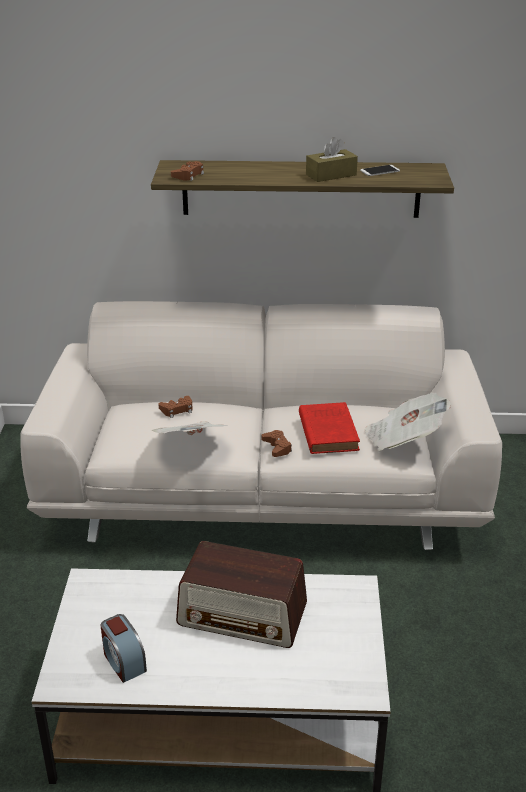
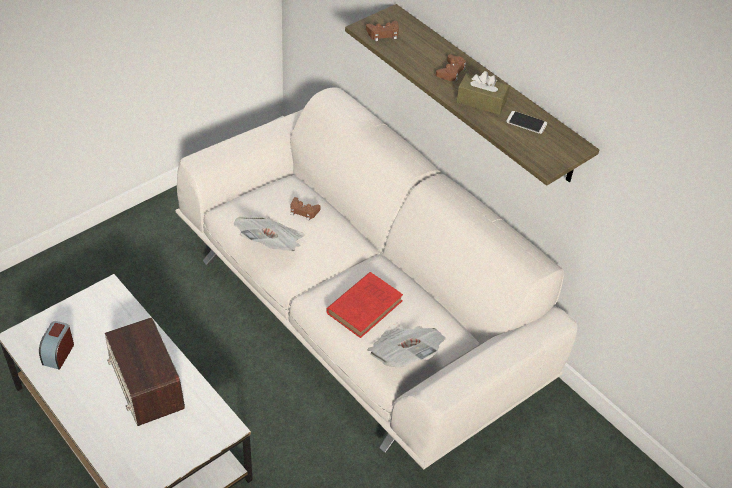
camera: 45 degrees right, 15 degrees up
brown game controller [262,430,292,457] -> brown game controller moved to [436,54,466,81]

